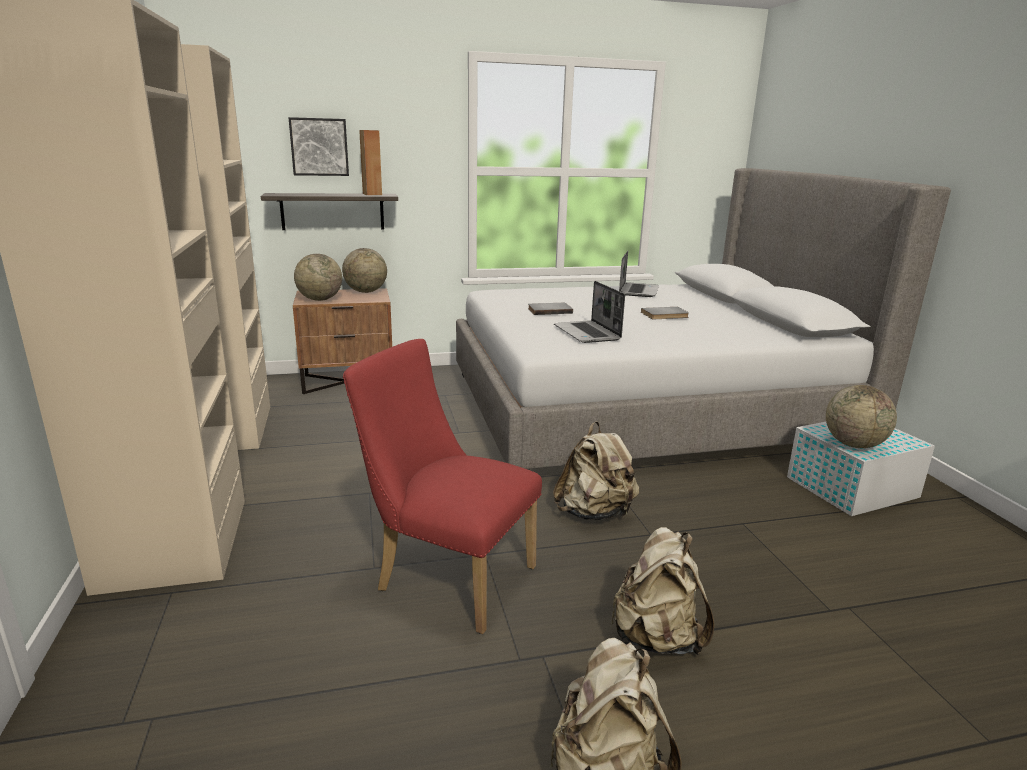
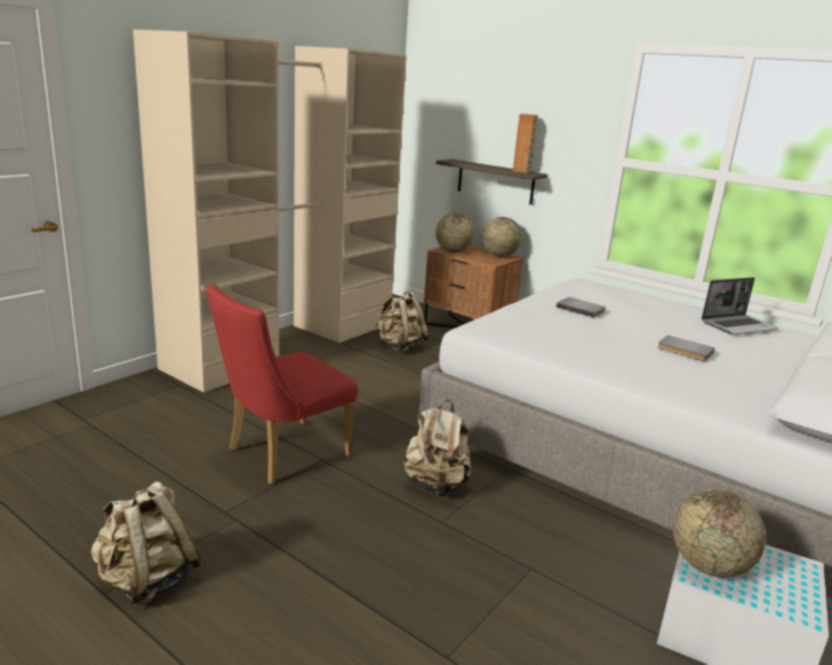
camera: 50 degrees right, 0 degrees up
picture [288,117,349,176] -> none
red chair [343,339,542,634] -> red chair turned 120 degrees counterclockwise [206,284,358,484]
laptop [554,281,625,343] -> none
beige backpack [610,527,715,655] -> beige backpack moved to [376,292,429,352]

